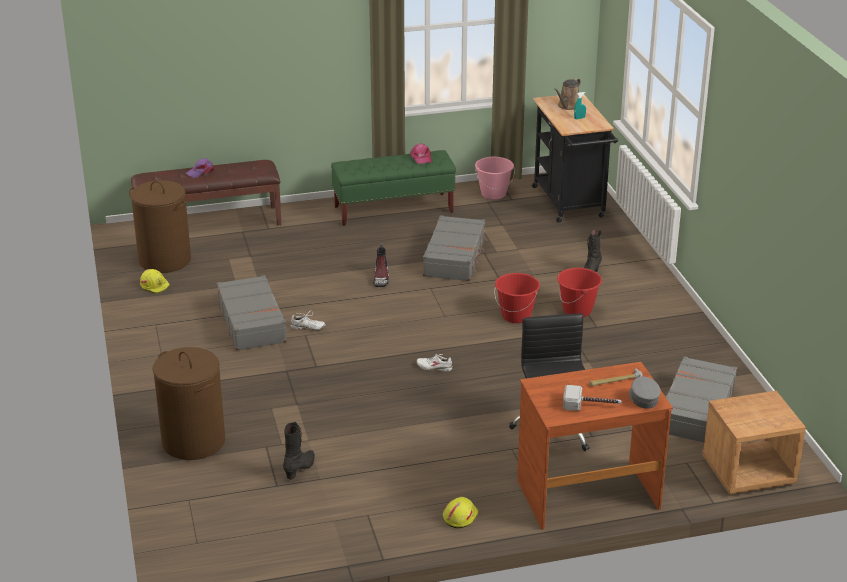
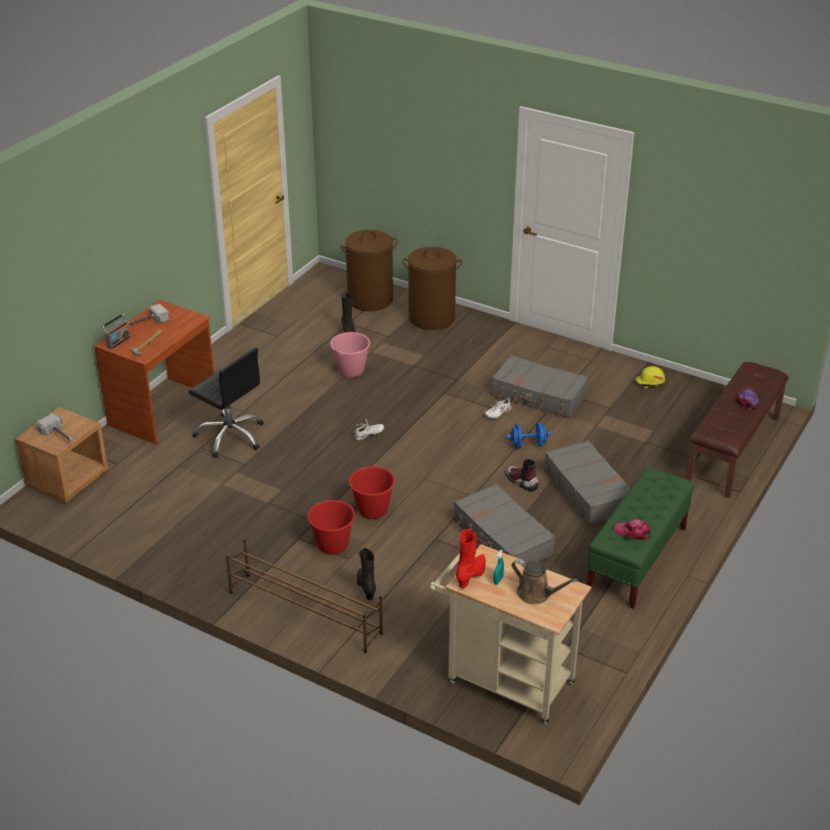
camera: 135 degrees right, 5 degrees up
brown laundry basket [129,180,191,273] -> brown laundry basket moved to [340,230,398,311]
yellow hard hat [443,497,479,528] -> none
pink bucket [475,157,515,200] -> pink bucket moved to [330,332,370,377]
black cart [532,95,618,223] -> beige cart [430,544,591,724]
brown watering can [554,78,581,110] -> brown watering can turned 135 degrees clockwise [512,559,578,604]
grey cap [629,376,661,409] -> radio [101,314,131,349]
grey suitcase [666,356,737,442] -> grey suitcase moved to [544,440,631,525]
none -> hammer [36,414,73,442]
none -> brown shoe rack [226,539,383,653]
none -> red boot [456,528,486,588]
none -> blue dumbbell [506,422,551,448]

